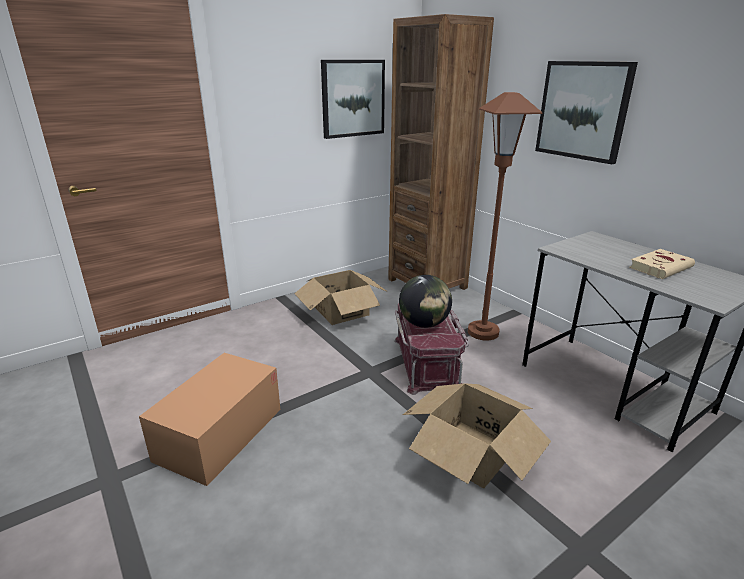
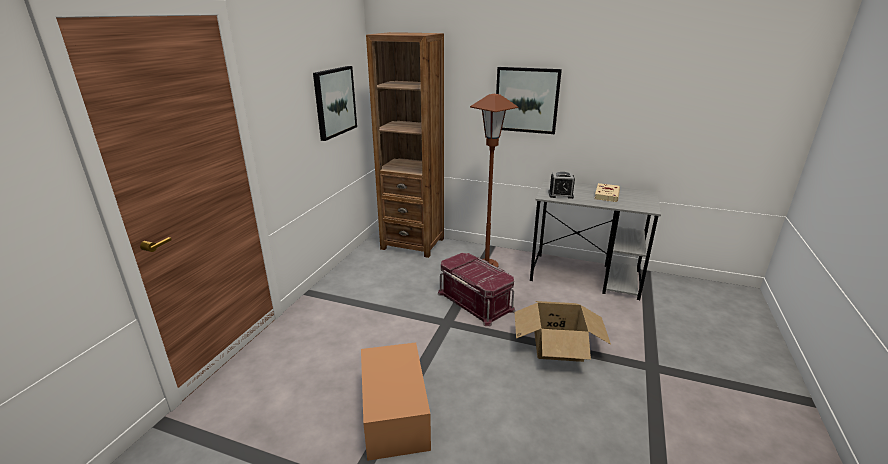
camera: 35 degrees left, 0 degrees up
cardboard box [294,270,388,325] -> none
globe [399,275,452,328] -> none
none -> alarm clock [549,172,575,199]

